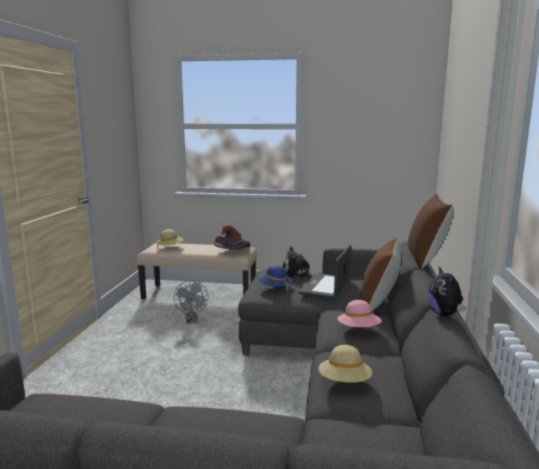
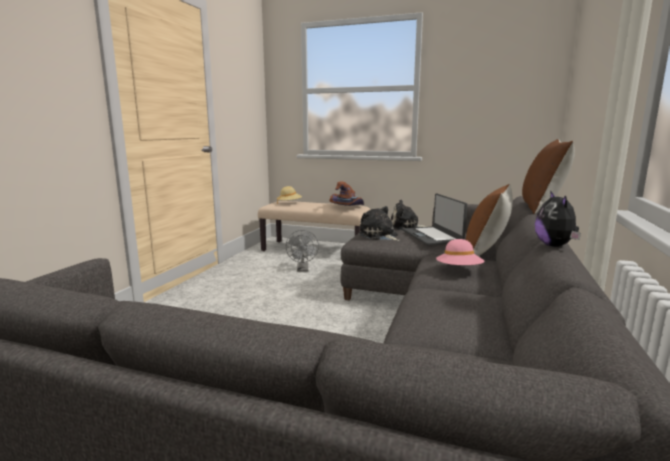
camera: 10 degrees right, 0 degrees up
blue hat [258,265,292,292] -> plush toy [359,206,400,241]
laptop [298,245,352,298] -> laptop turned 45 degrees counterclockwise [402,193,467,246]
beige hat [319,345,372,383] -> none

